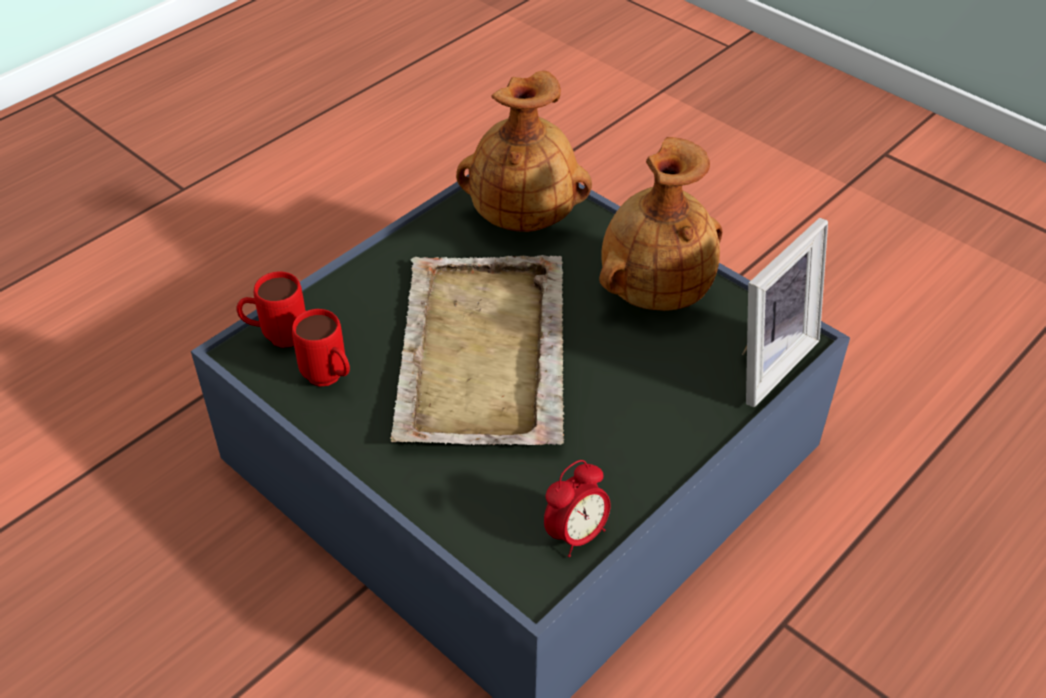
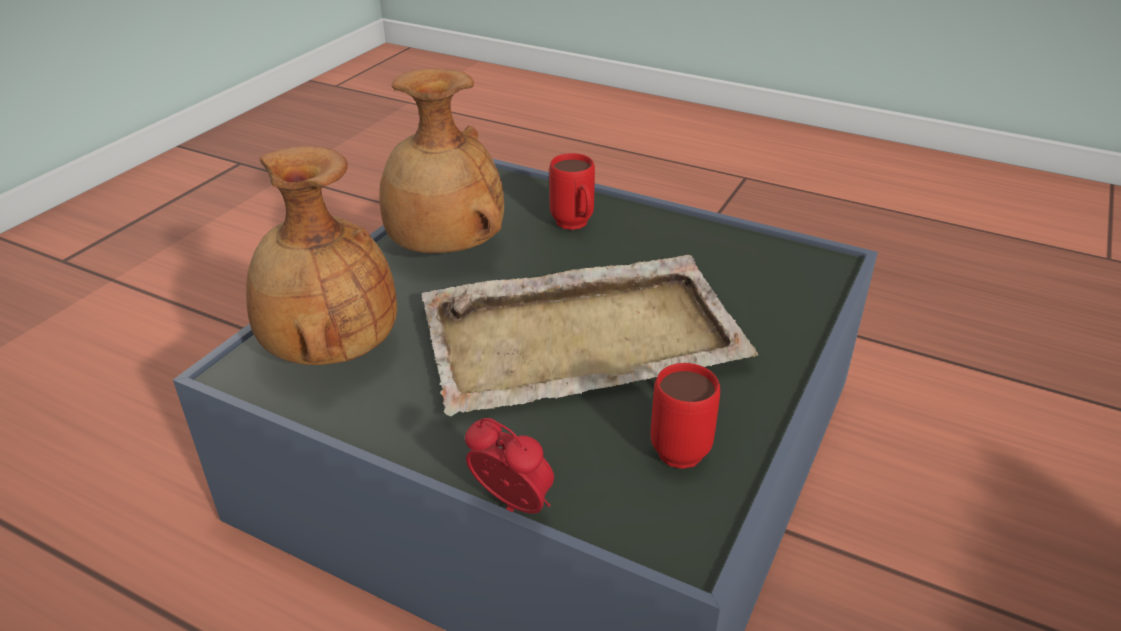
camera: 105 degrees left, 10 degrees down
red mug [236,271,306,348] -> red mug moved to [549,153,595,230]
alarm clock [544,460,611,557] -> alarm clock moved to [465,418,554,514]
picture frame [742,218,828,407] -> none

